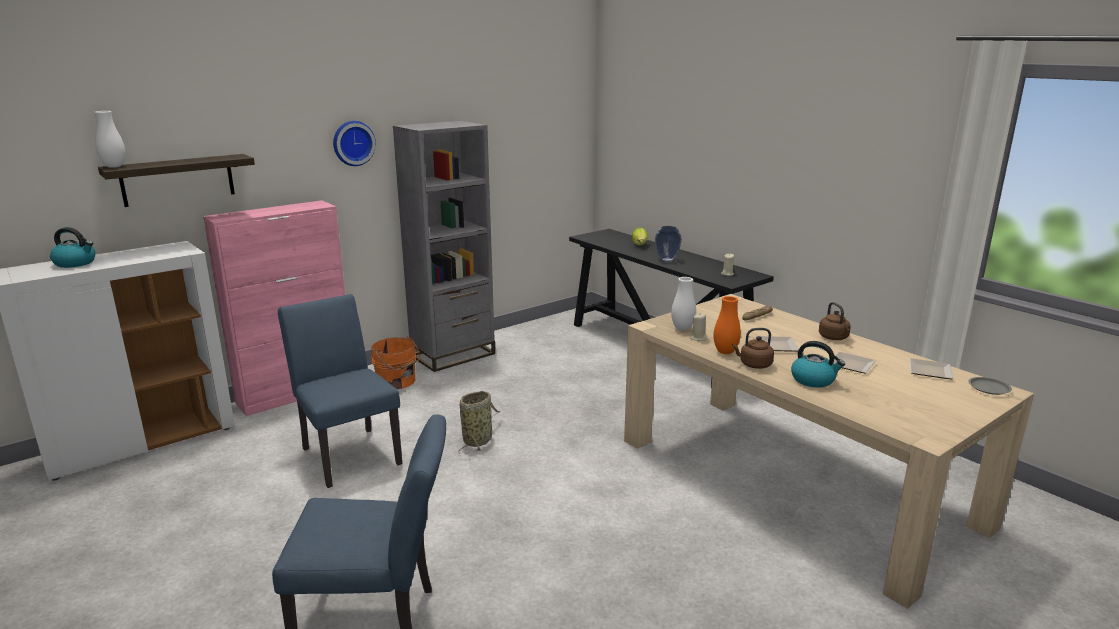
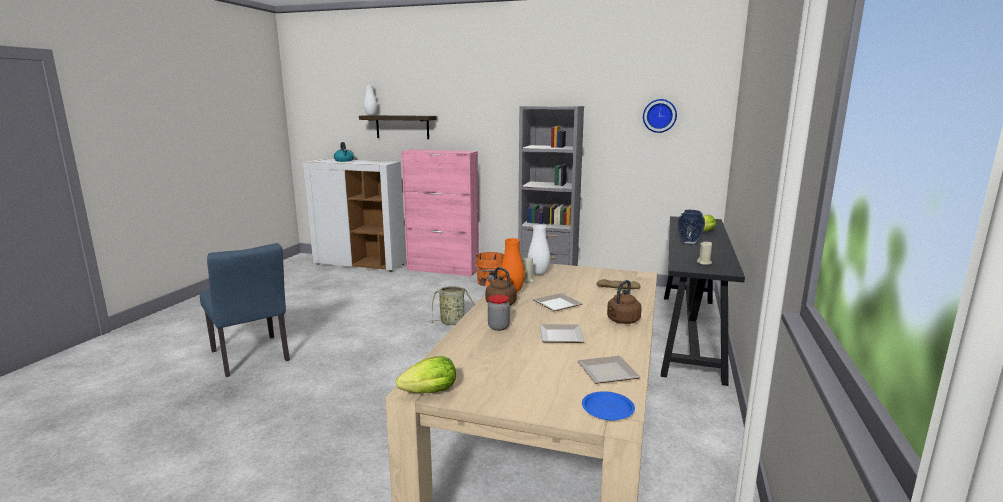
camera: 55 degrees right, 5 degrees down
blue chair [278,294,402,488] -> none
wall clock [333,121,376,166] -> wall clock moved to [643,99,677,133]
kettle [791,341,845,388] -> jar [488,295,510,331]
grey plate [968,377,1012,395] -> blue plate [582,391,635,420]
none -> lettuce [396,356,456,393]

